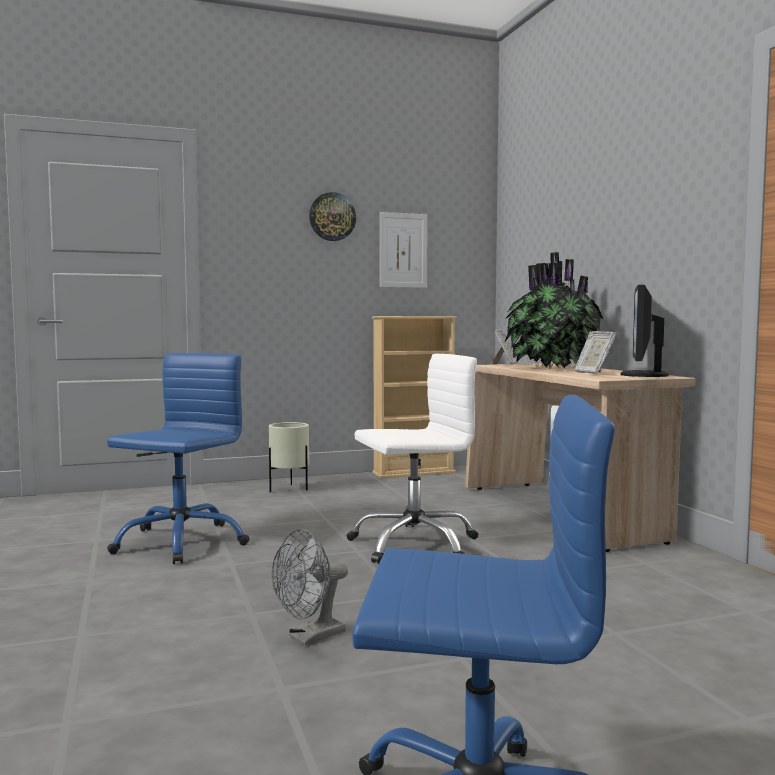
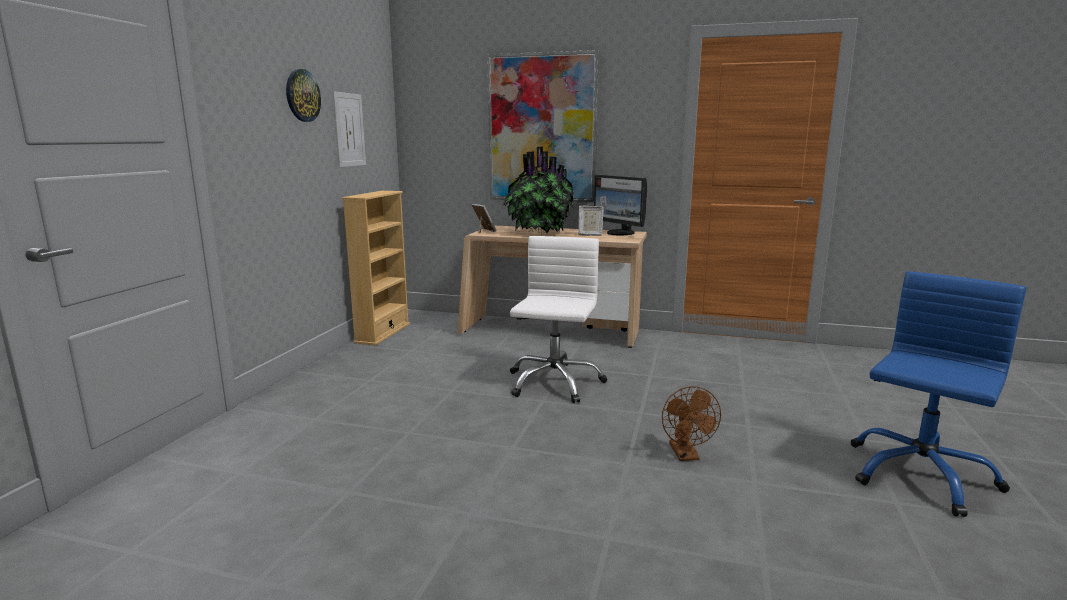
camera: 55 degrees left, 10 degrees up
blue office chair [107,353,250,564] -> none
beige planter [269,422,309,492] -> none
grey fan [272,529,348,645] -> brown fan [662,386,721,461]
none -> picture [487,50,599,203]

